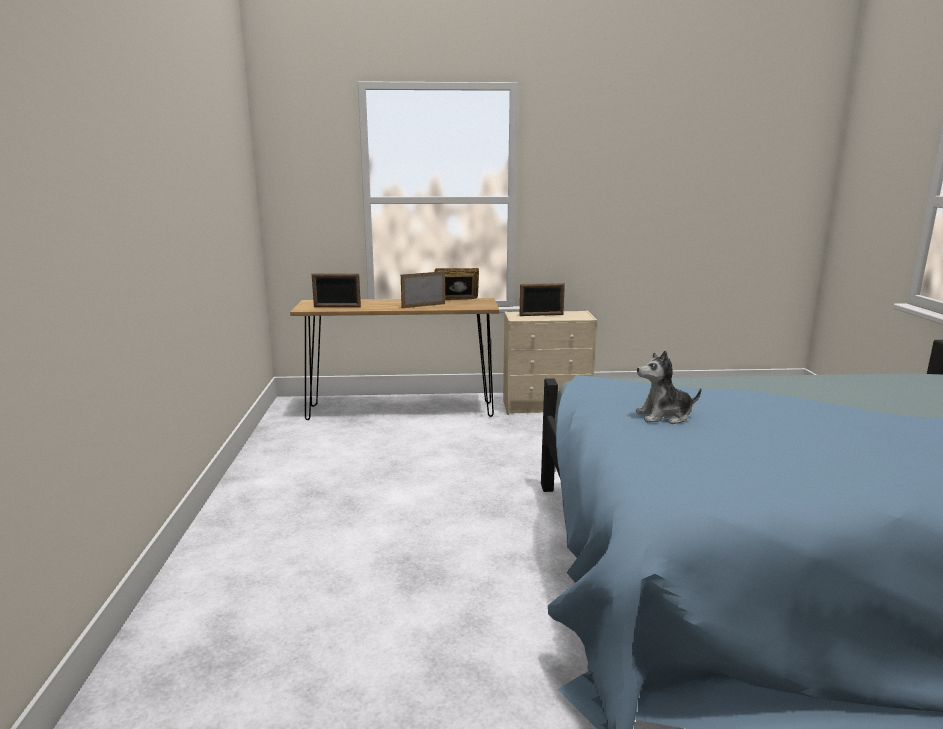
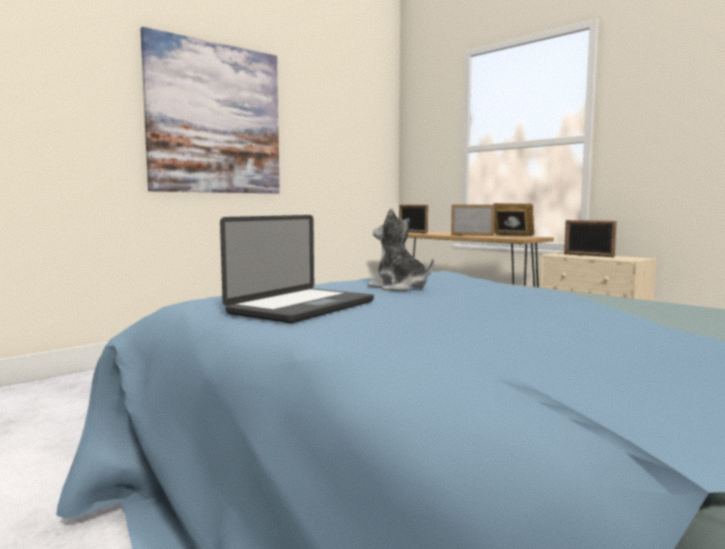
camera: 50 degrees right, 10 degrees down
none -> picture [140,27,280,193]
none -> laptop [220,215,374,323]

